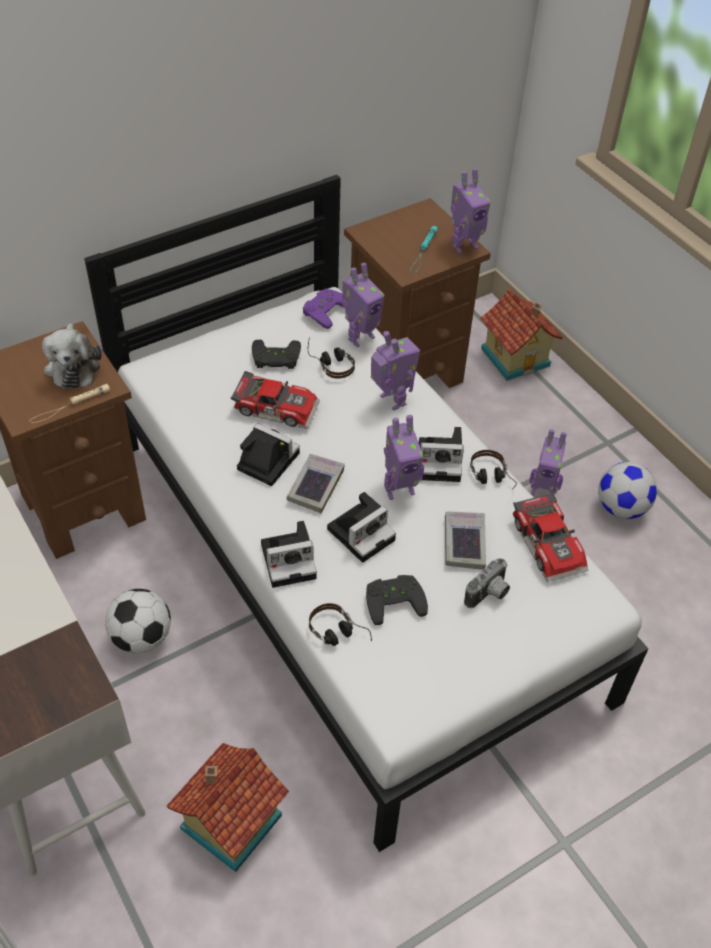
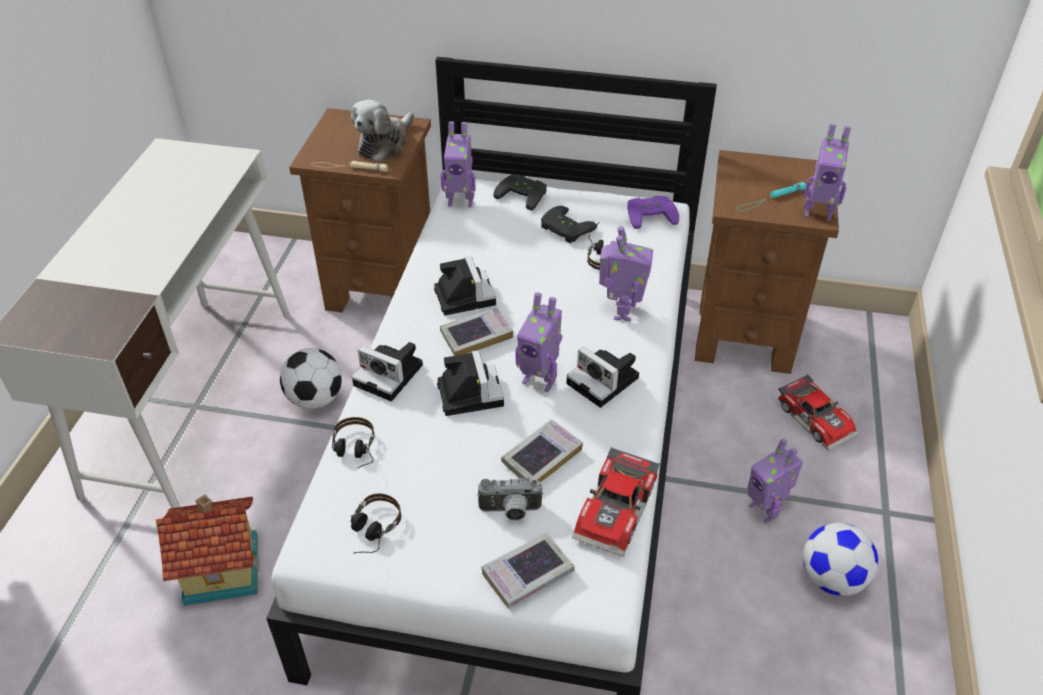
camera: 45 degrees right, 5 degrees down
toy car [231,371,320,429] -> toy car moved to [778,374,858,451]
camera [327,492,396,563] -> camera turned 105 degrees counterclockwise [437,350,504,416]
toy robot [342,263,384,347] -> toy robot moved to [441,121,476,207]
black game controller [366,575,428,625] -> black game controller moved to [493,174,547,210]
headphones [470,450,517,490] -> headphones moved to [351,493,401,554]
toy house [480,288,563,381] -> none
none -> book [481,533,575,609]

